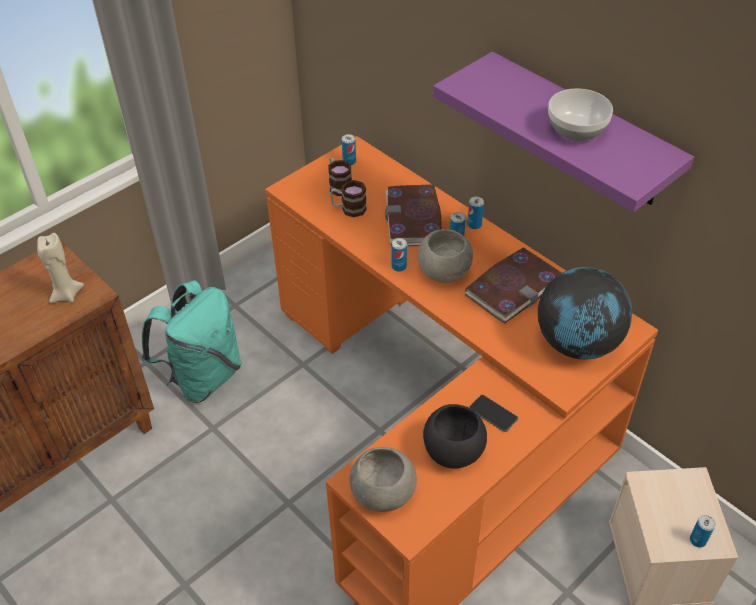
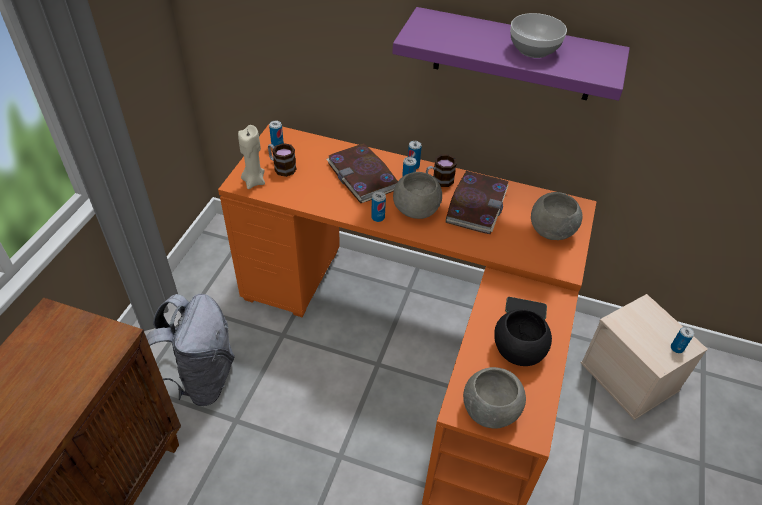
camera: 30 degrees left, 0 degrees up
beige candle [37,233,84,303] -> beige candle moved to [238,125,265,189]
turquoise backpack [142,280,242,403] -> grey backpack [146,294,235,406]
mug [330,180,367,217] -> mug moved to [426,154,457,187]
globe [538,267,632,359] -> grey bowl [531,192,583,240]

